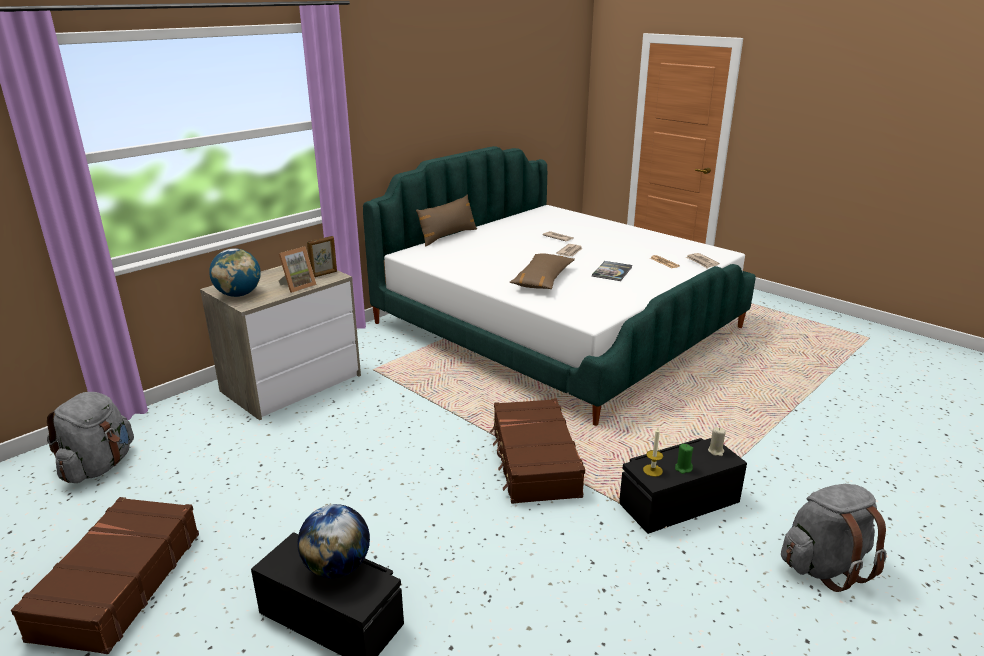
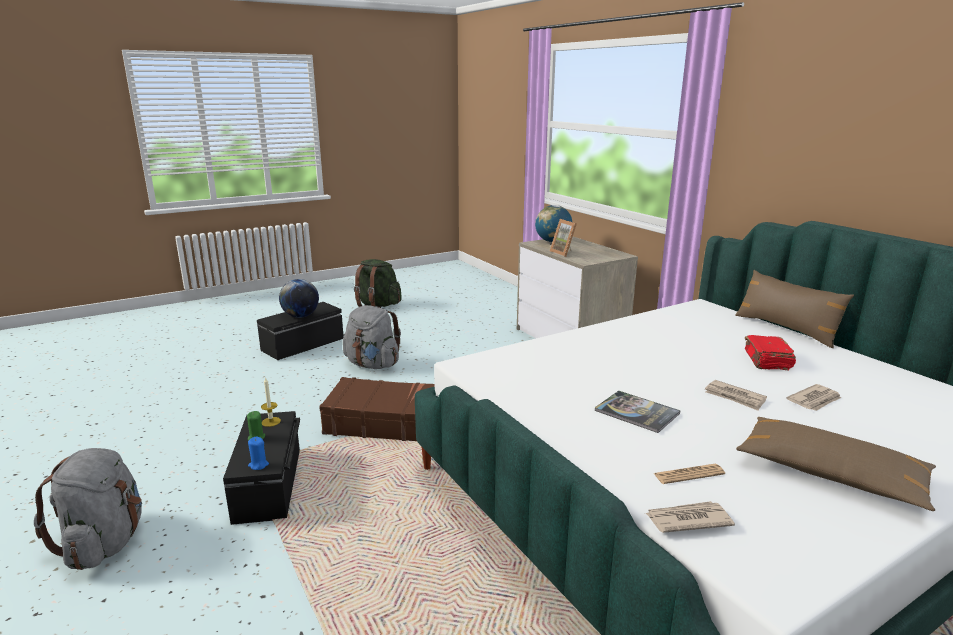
camera: 105 degrees right, 5 degrees down
brown suitcase [11,497,199,654] -> green backpack [354,259,402,308]
grey backpack [47,392,134,483] -> grey backpack moved to [343,305,401,369]
picture frame [307,236,337,277] -> none
brown pillow [509,253,575,289] -> brown pillow moved to [736,417,936,511]
beige candle [708,427,726,456] -> blue candle [248,437,269,470]
none -> red book [745,335,796,371]

